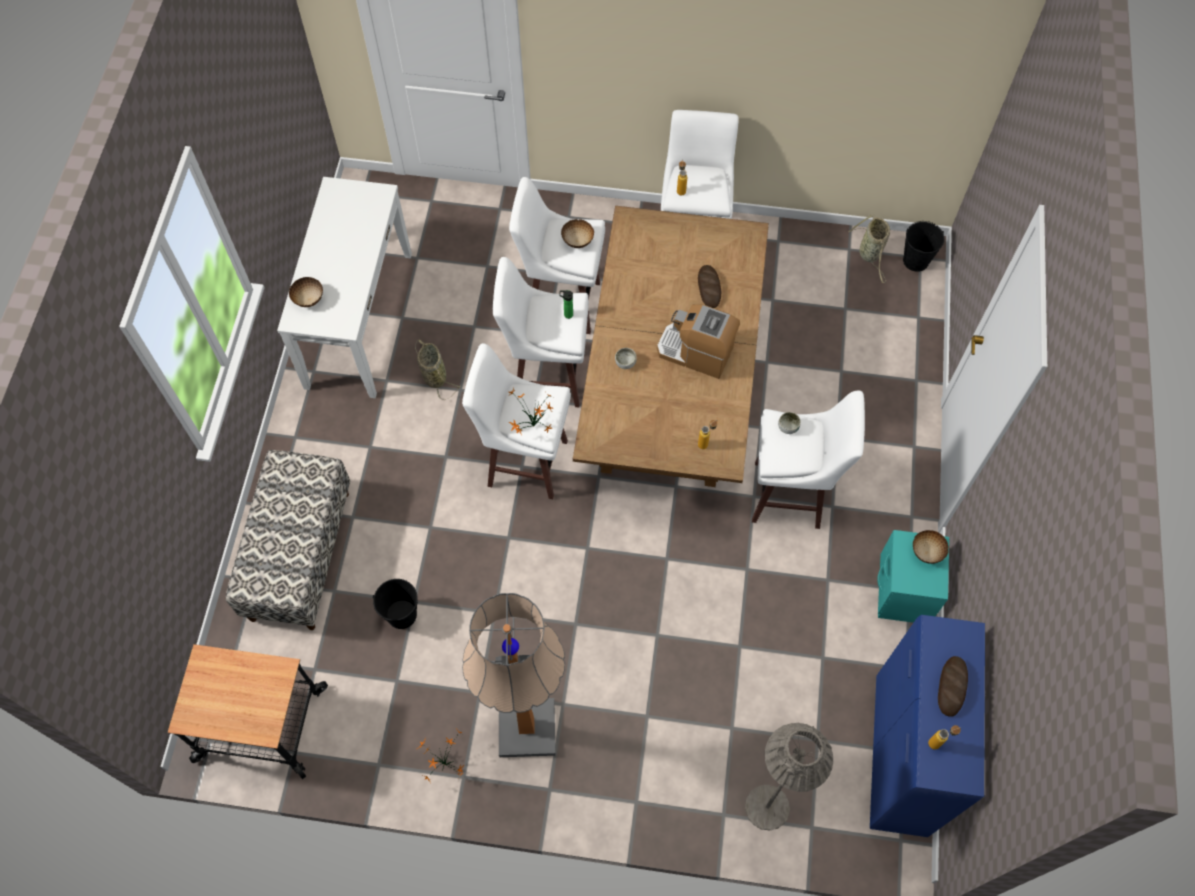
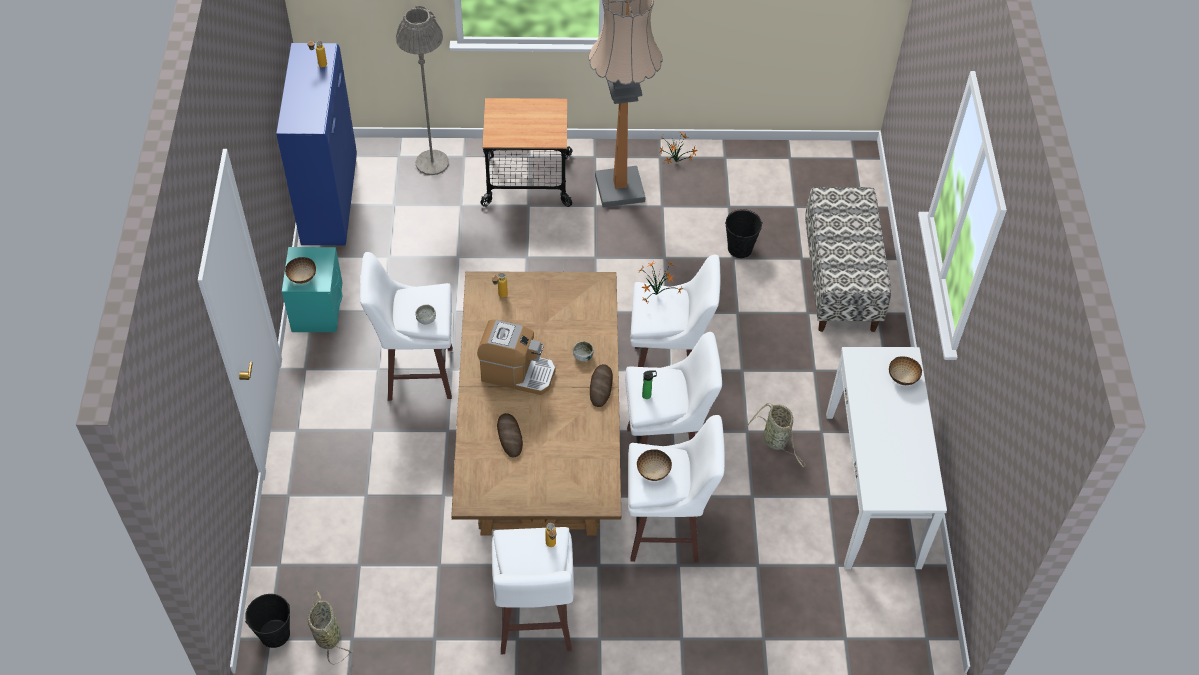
camera: 170 degrees right, 10 degrees down
cart [167,644,328,779] -> cart moved to [481,98,573,207]
bread [938,656,968,717] -> bread moved to [590,364,613,407]

